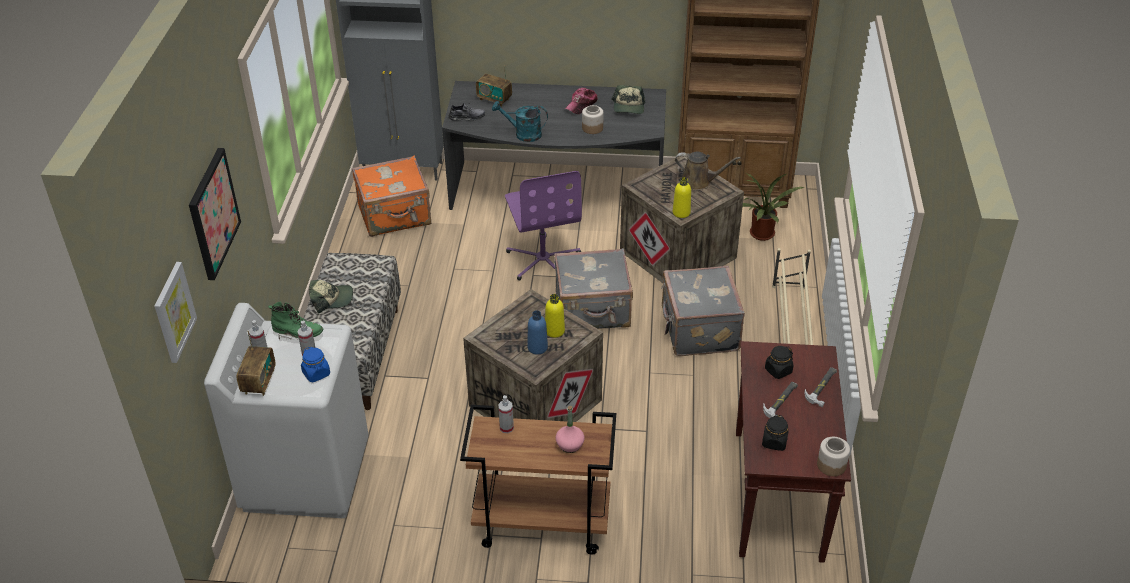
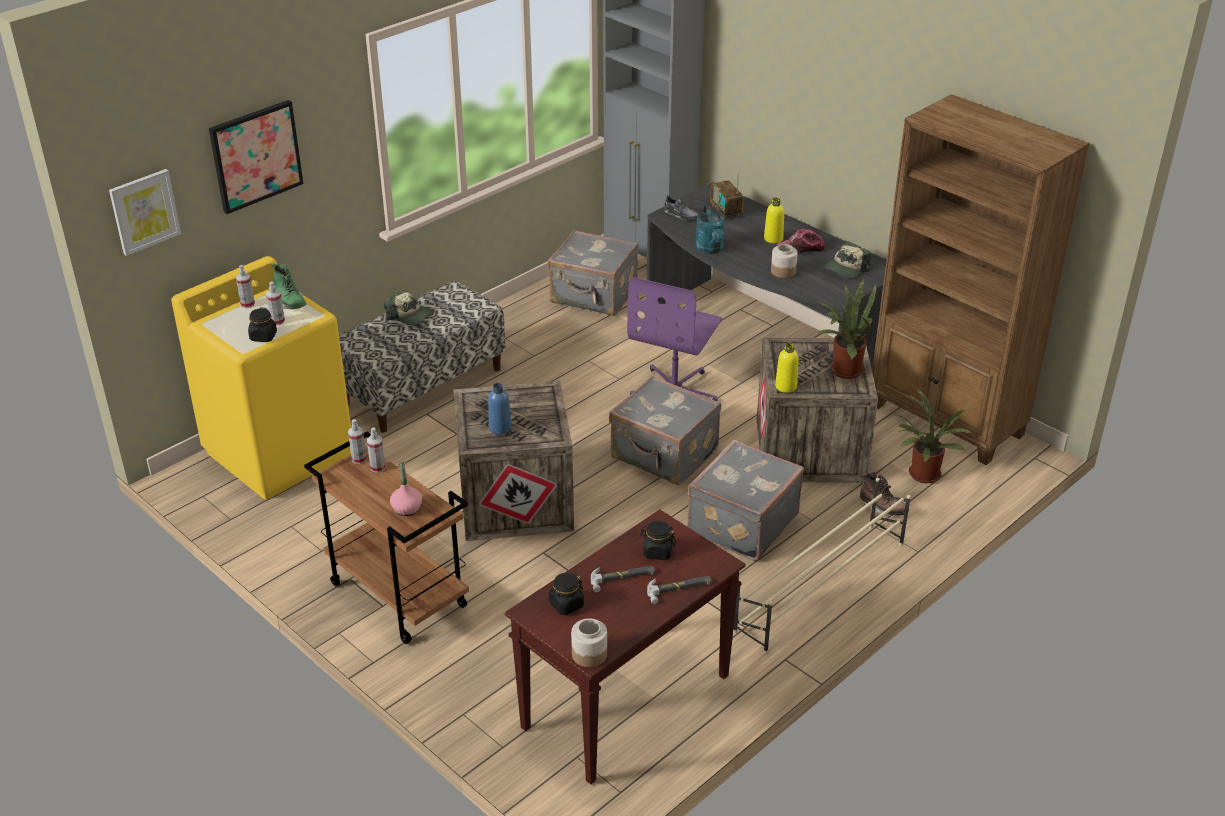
camera: 40 degrees right, 5 degrees down
white washing machine [204,303,369,518] -> yellow washing machine [171,256,351,500]
radio [236,331,276,396] -> none
blue jar [301,347,330,382] -> black jar [248,307,277,342]
orange suitcase [352,156,431,237] -> grey suitcase [548,230,639,316]
turquoise watering can [492,101,548,142] -> turquoise watering can turned 150 degrees counterclockwise [695,205,724,254]
yellow bottle [545,294,565,338] -> yellow bottle moved to [764,197,784,243]
brown watering can [675,152,741,190] -> potted plant [818,277,876,379]
none -> spray bottle [348,419,367,464]
none -> brown boot [860,472,909,517]

